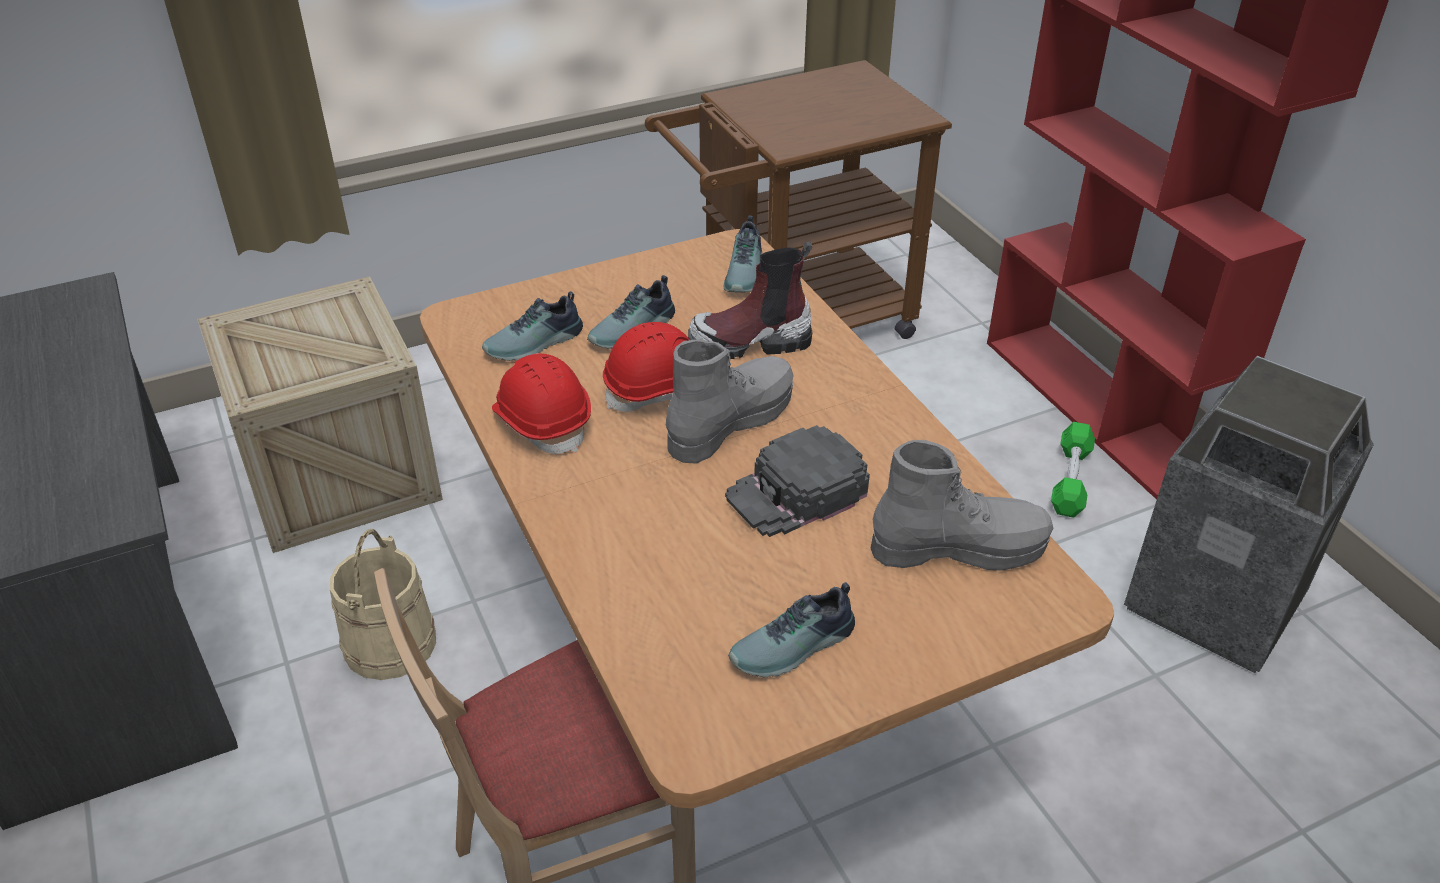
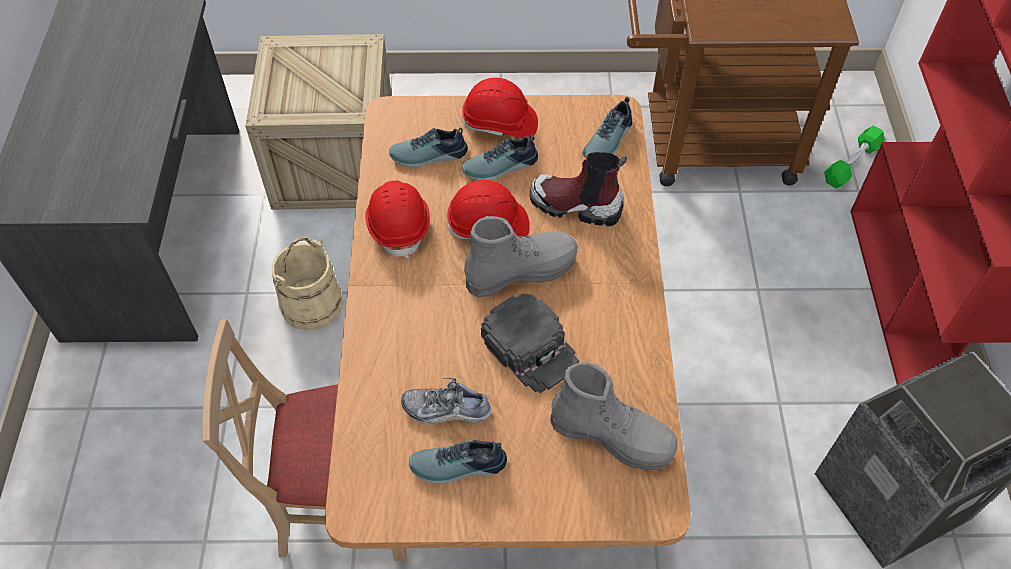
camera: 25 degrees right, 15 degrees up
black cap [725,425,870,537] -> black cap turned 120 degrees counterclockwise [481,293,579,393]
green dumbbell [1051,422,1095,518] -> green dumbbell moved to [824,126,885,189]
none -> shoe [401,378,491,424]
none -> red hard hat [462,78,538,138]

